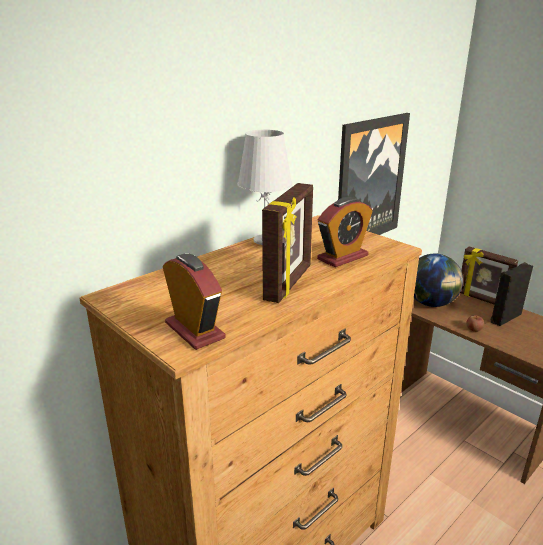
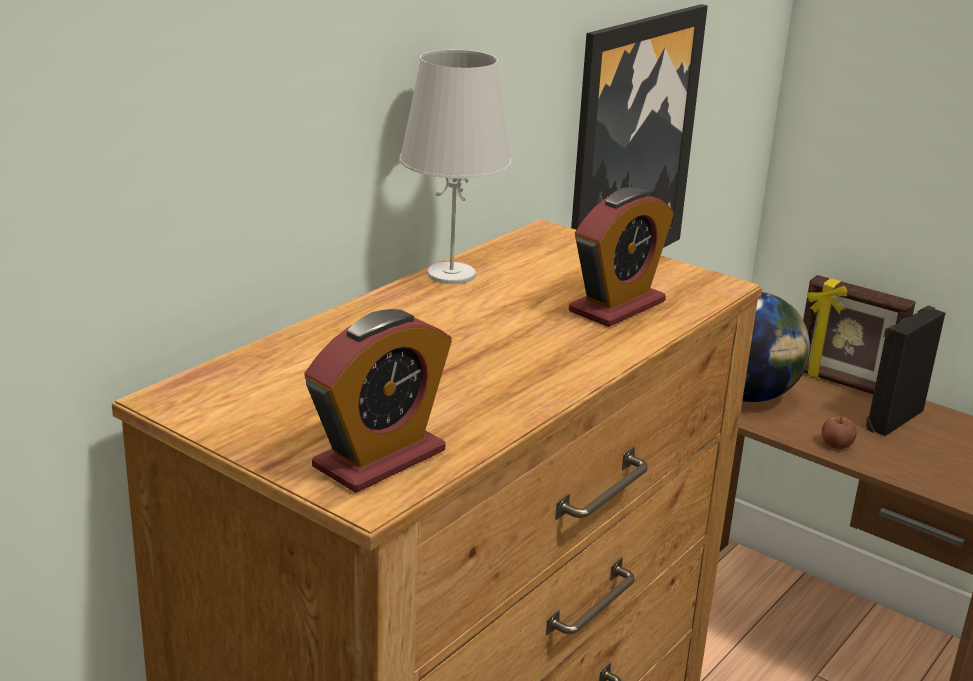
camera: 10 degrees left, 0 degrees up
alarm clock [163,253,226,350] -> alarm clock turned 90 degrees clockwise [305,309,452,493]
picture frame [262,183,313,303] -> none

